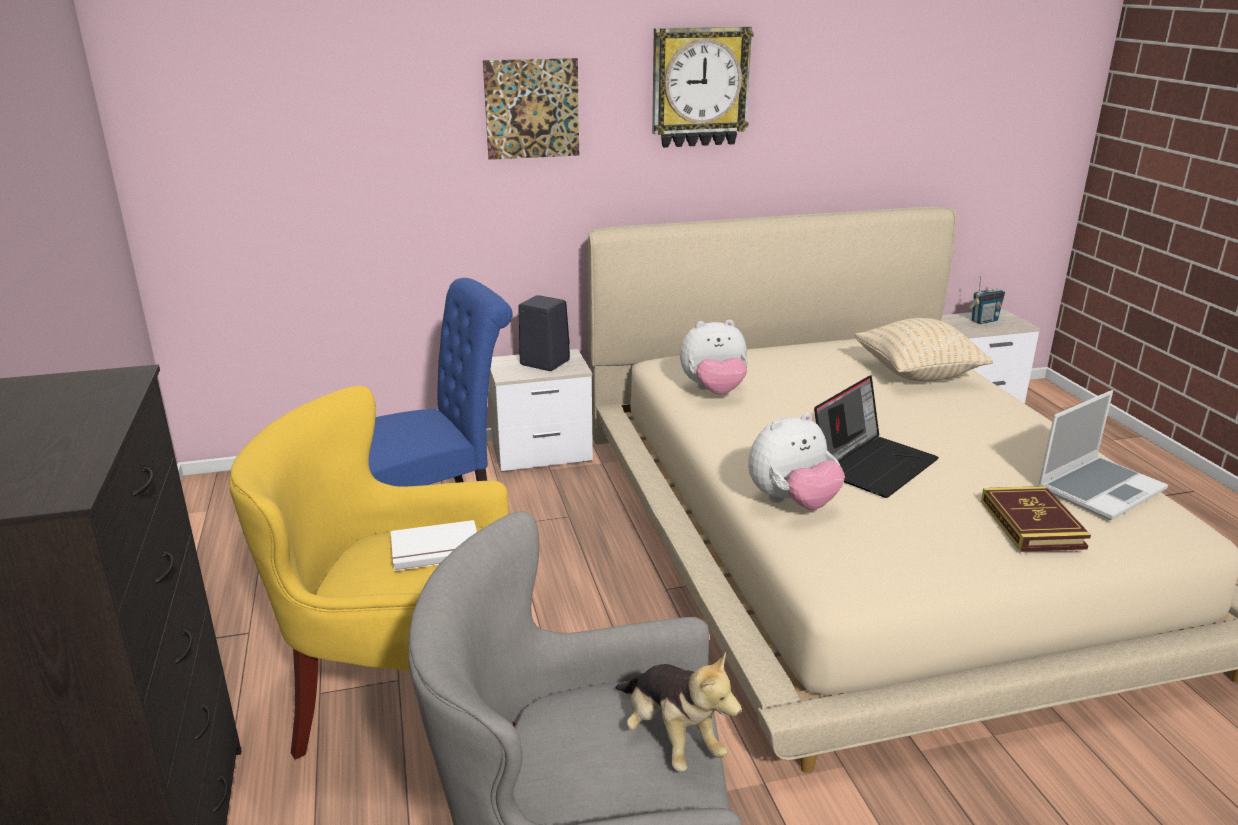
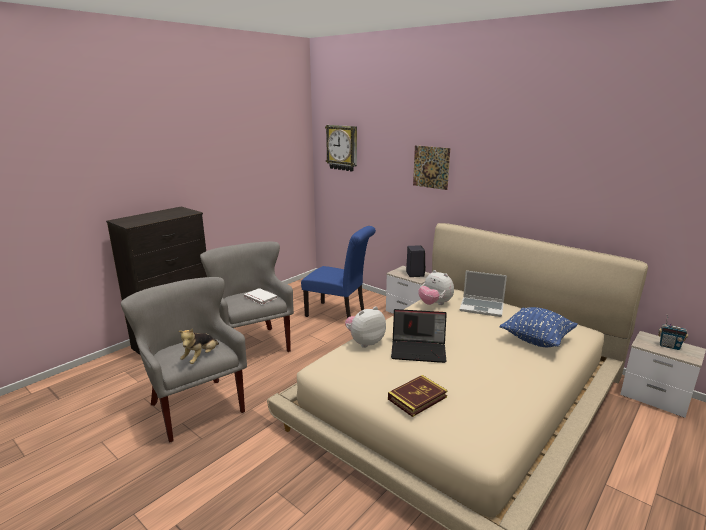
camera: 55 degrees right, 5 degrees down
yellow armchair [229,385,509,760] -> grey armchair [200,242,294,352]
wall clock [652,27,754,148] -> wall clock moved to [325,125,357,171]
plush toy [748,413,845,510] -> plush toy turned 120 degrees clockwise [345,307,386,348]
beige pillow [854,318,993,381] -> blue pillow [500,307,578,347]
laptop [1038,390,1168,521] -> laptop moved to [460,271,507,317]

